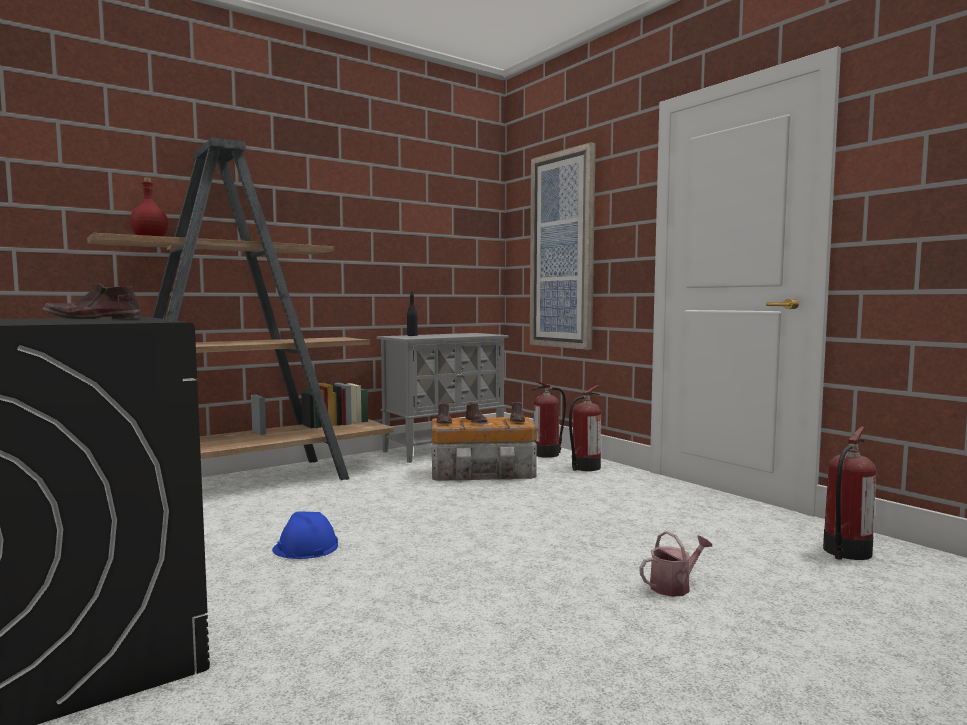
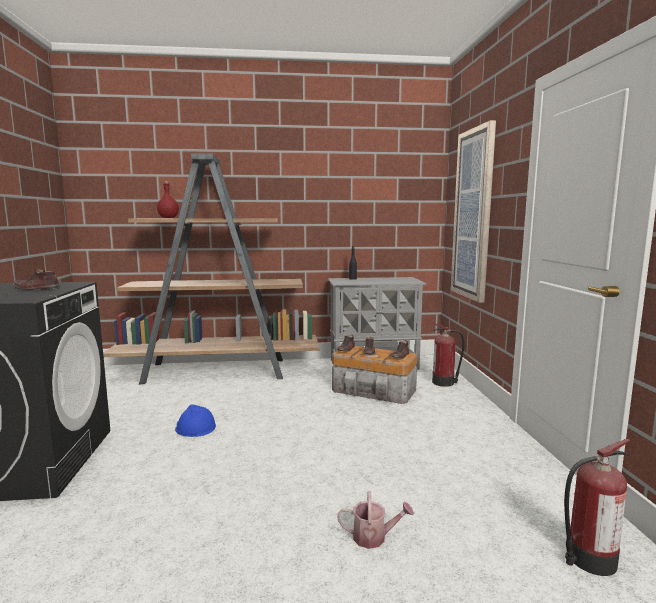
camera: 30 degrees right, 5 degrees up
fire extinguisher [569,385,601,471] -> none

